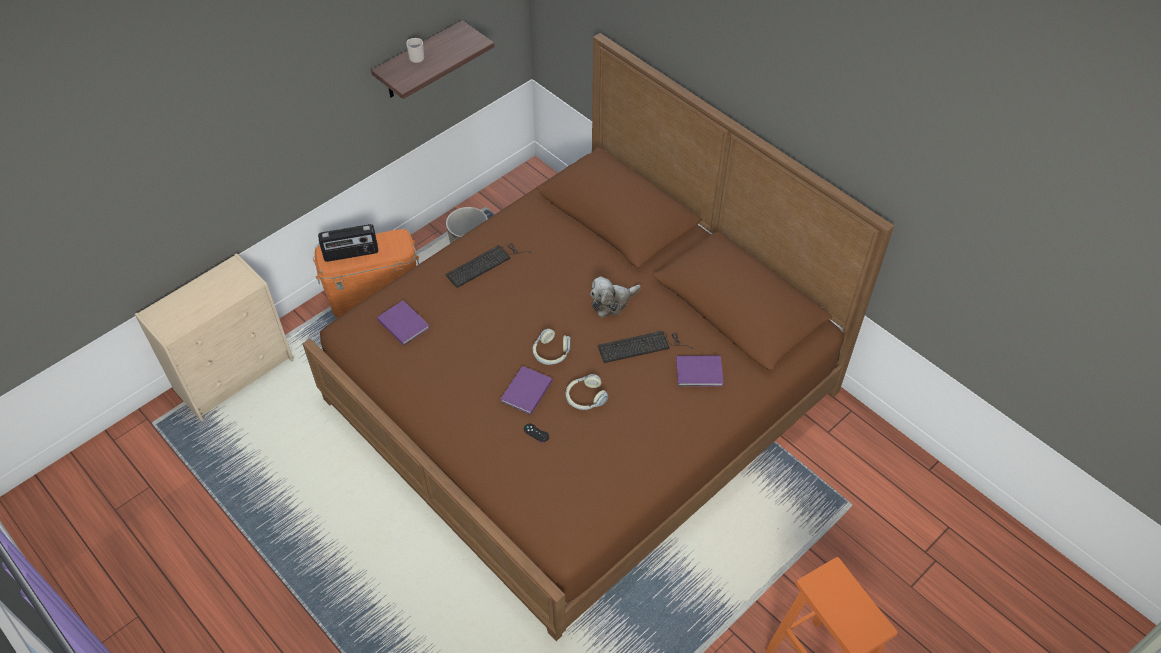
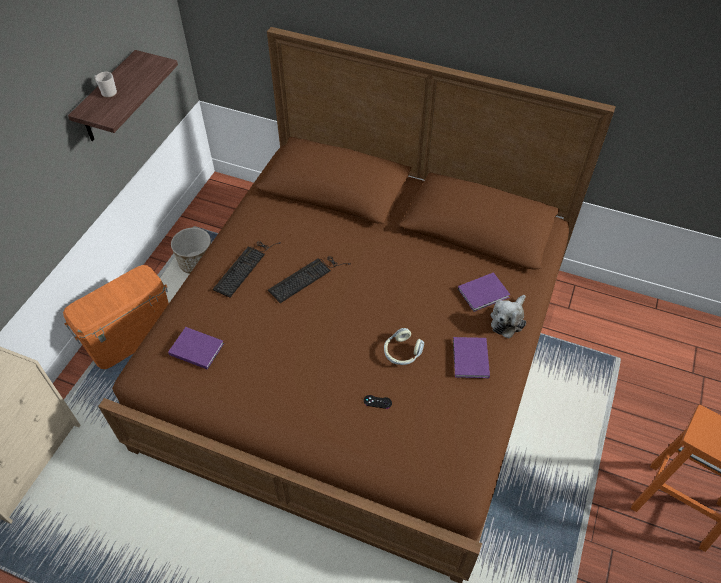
camera: 25 degrees left, 0 degrees up
radio [318,224,378,262] -> none
purple book [501,366,552,415] -> purple book moved to [453,337,490,378]
headphones [533,329,570,365] -> none
plush toy [590,277,641,317] -> plush toy moved to [491,295,526,339]
keyboard [598,331,693,363] -> keyboard moved to [268,256,351,303]

